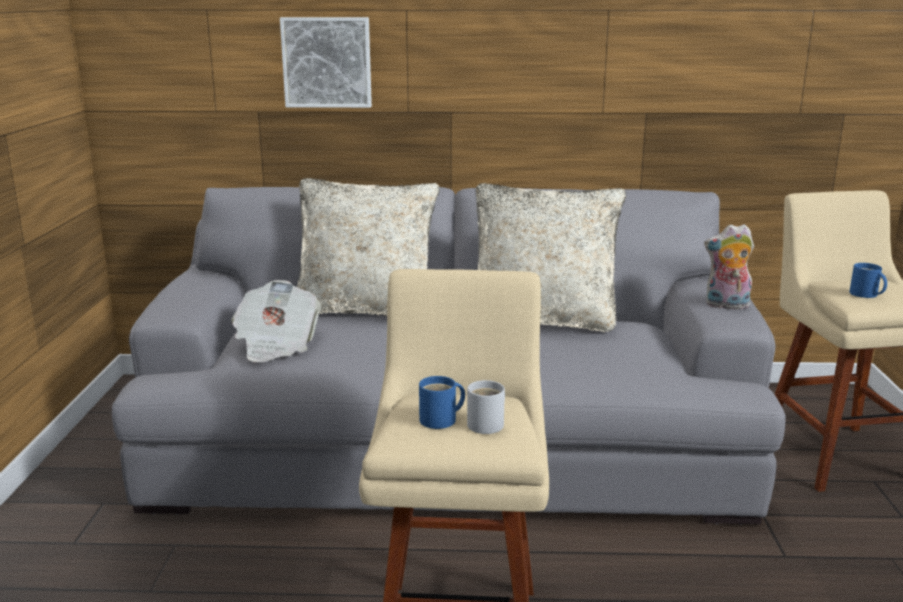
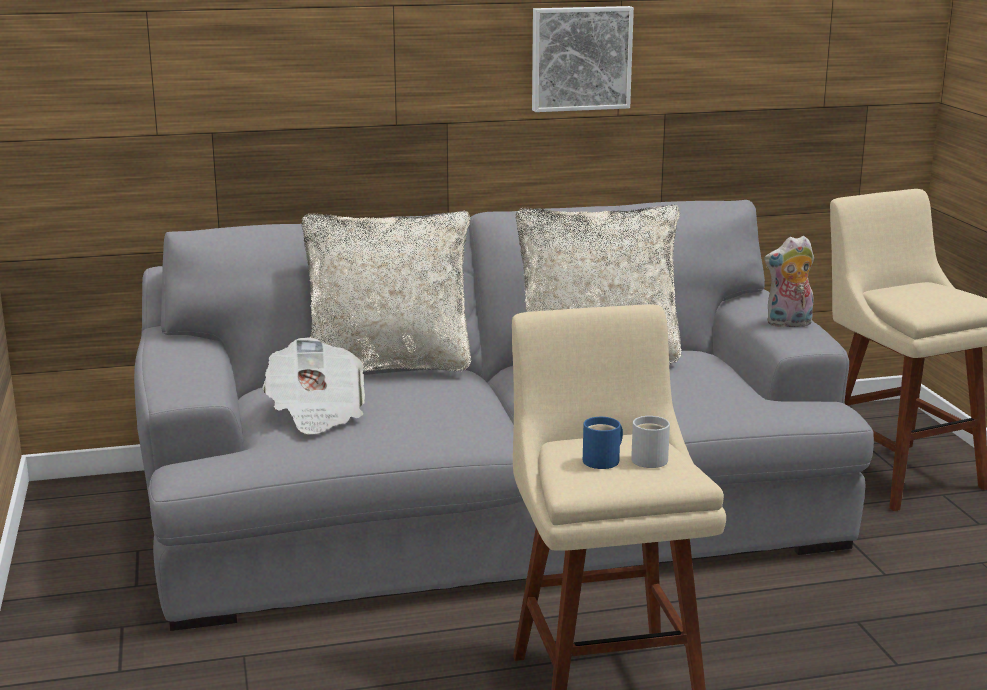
camera: 15 degrees left, 0 degrees up
picture [280,17,372,108] -> picture moved to [532,6,634,112]
blue mug [849,263,887,298] -> none

